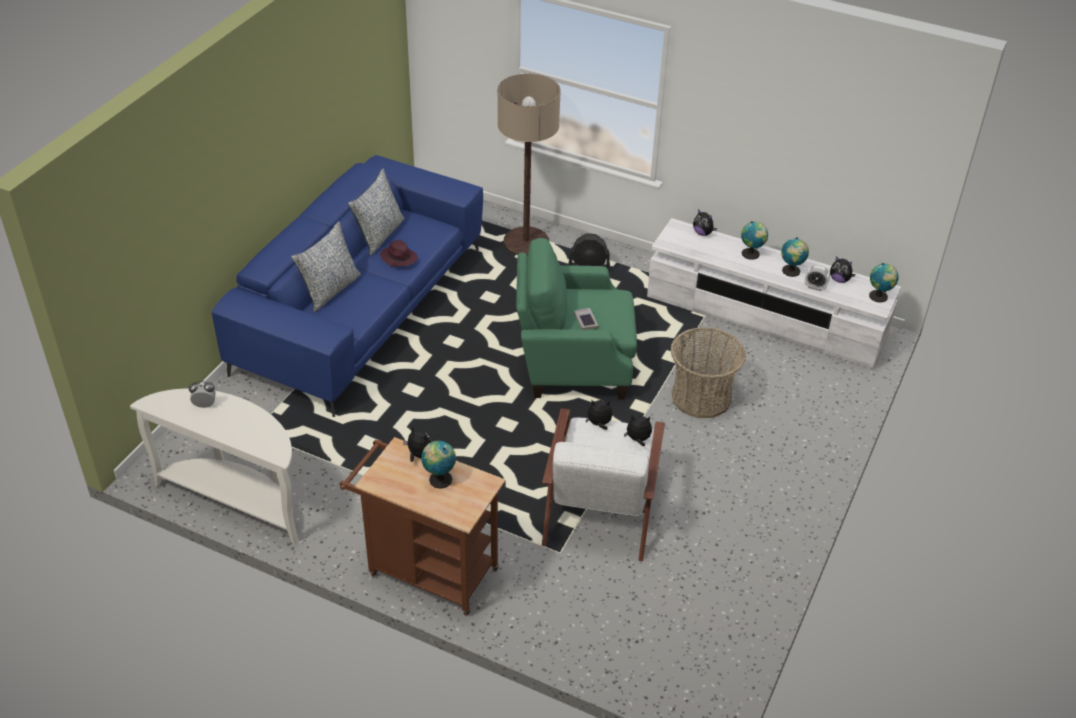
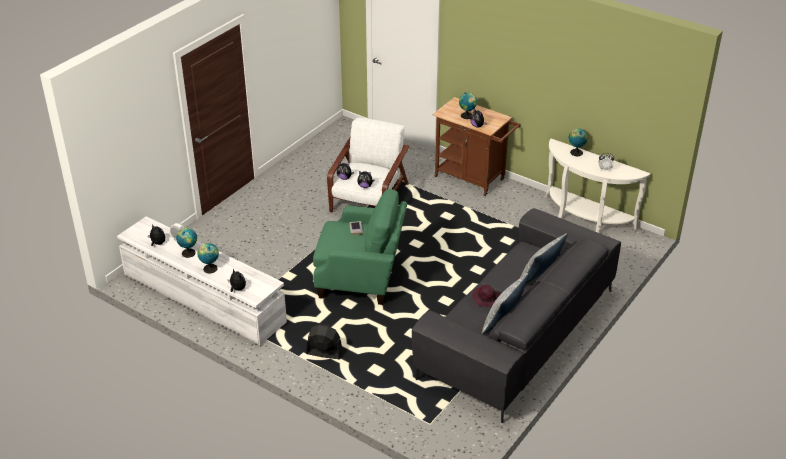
camera: 170 degrees left, 5 degrees down
blue sofa [212,155,483,417] -> grey sofa [412,208,621,423]
floor lamp [497,74,561,256] -> none
basket [670,327,746,418] -> none
globe [869,263,899,303] -> globe moved to [568,129,588,156]

